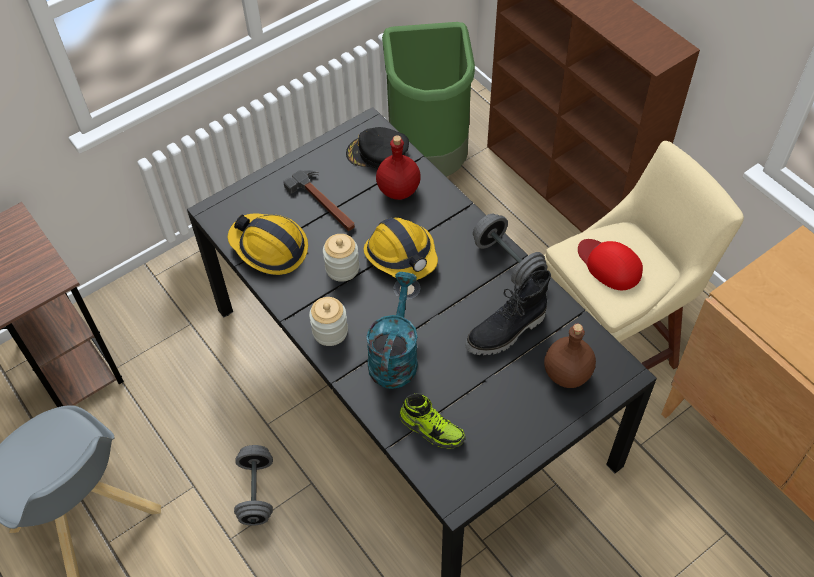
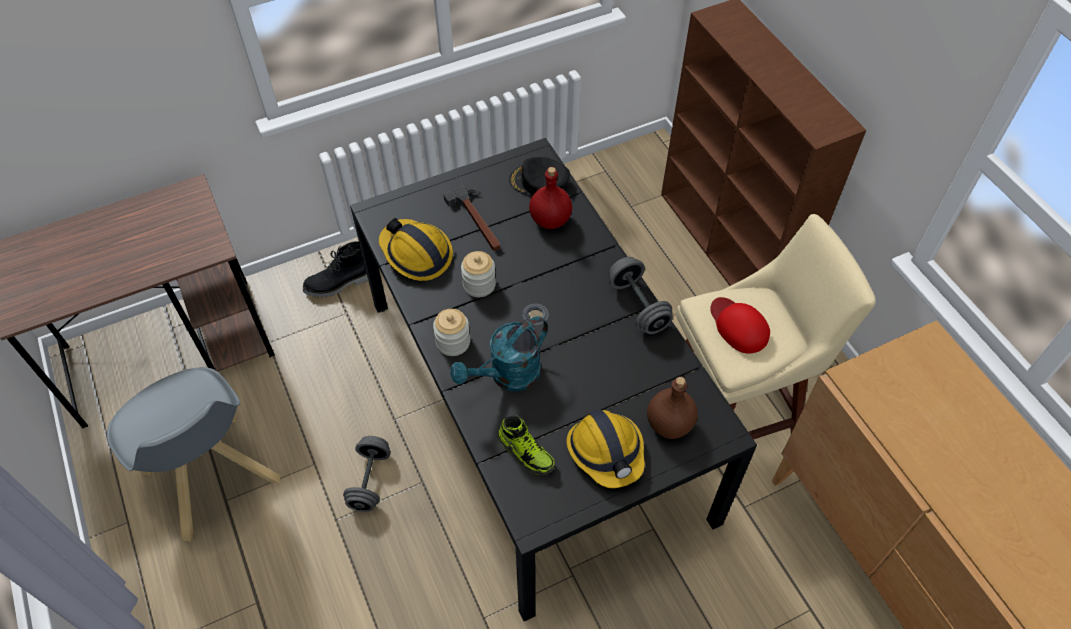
camera: 10 degrees right, 0 degrees up
hard hat [364,217,438,280] -> hard hat moved to [566,410,645,488]
turquoise watering can [367,272,418,389] -> turquoise watering can turned 150 degrees counterclockwise [450,316,548,392]
green trash can [382,22,475,177] -> none
black boot [465,270,551,355] -> black boot moved to [303,241,368,298]

